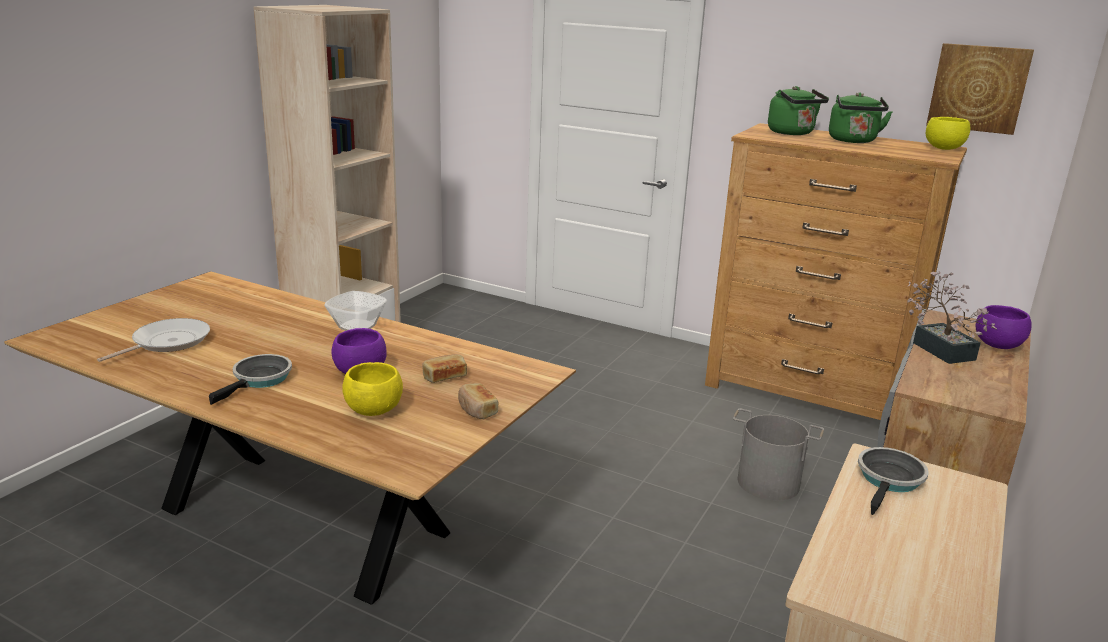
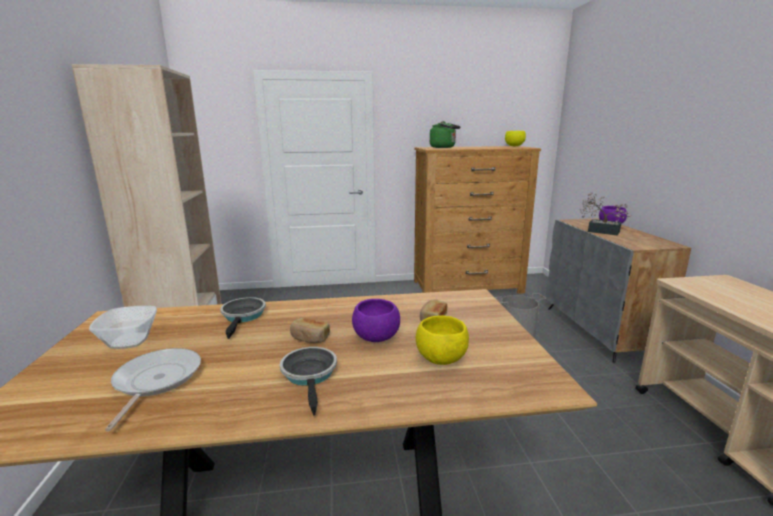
camera: 35 degrees left, 5 degrees down
bowl [324,291,387,331] -> bowl moved to [89,306,157,349]
bread [458,383,498,419] -> bread moved to [290,318,330,343]
green kettle [829,93,893,143] -> none
frying pan [858,447,929,515] -> frying pan moved to [220,297,266,339]
picture [926,43,1034,135] -> none

